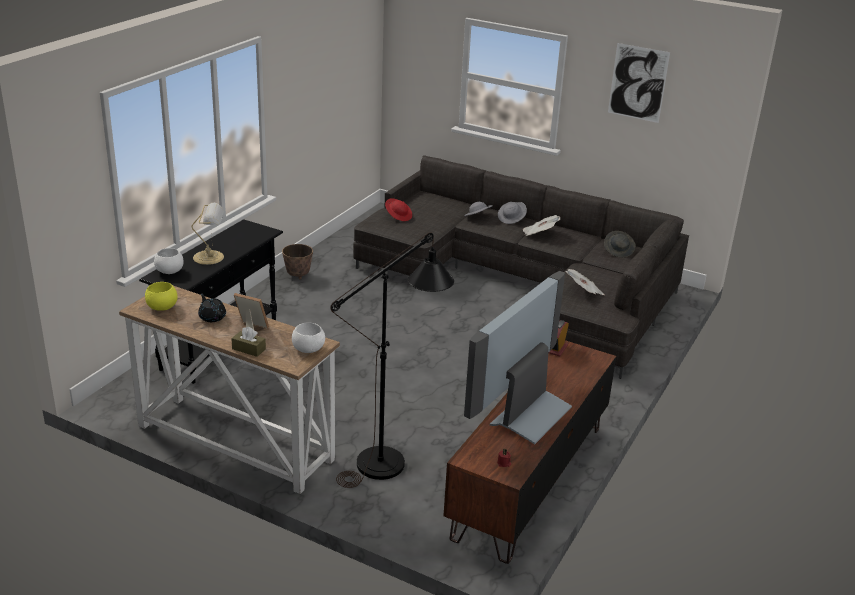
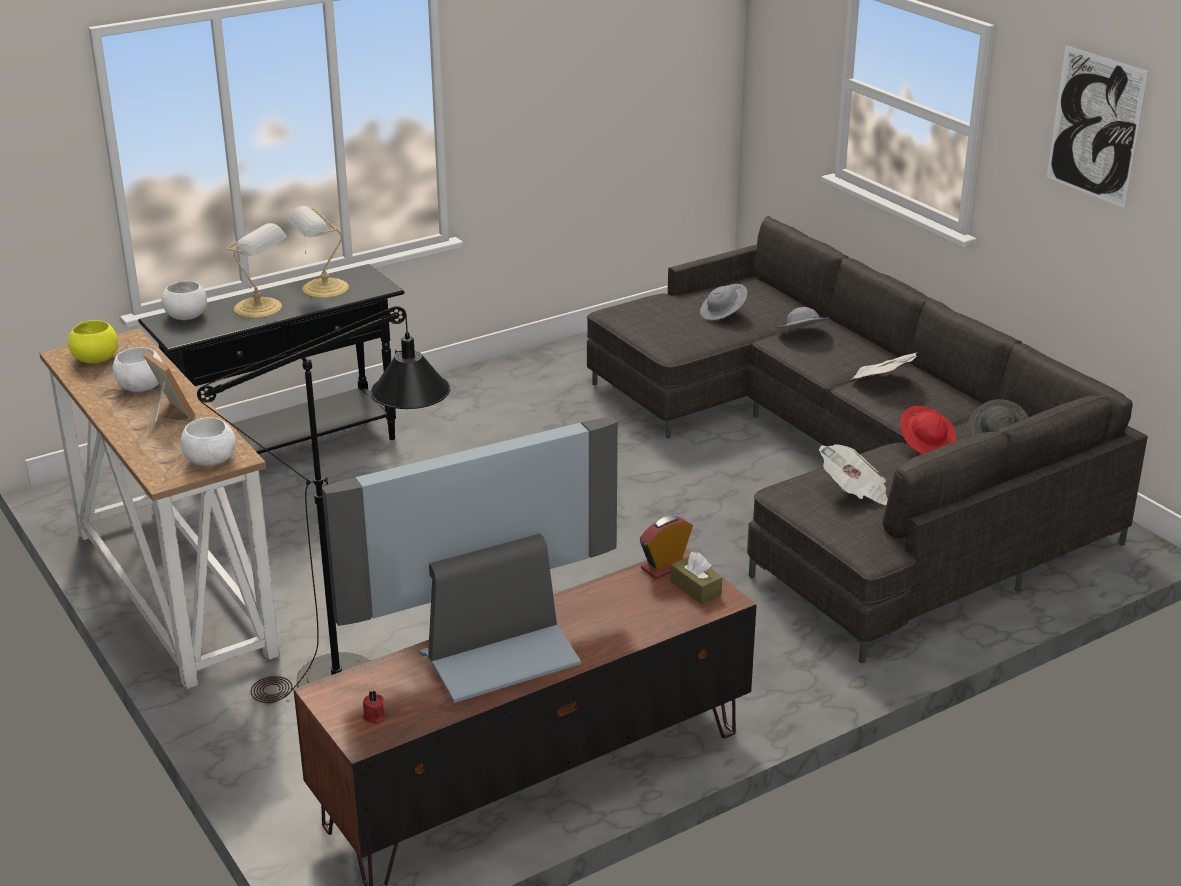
camera: 30 degrees right, 0 degrees up
black teapot [198,293,226,322] -> white bowl [113,347,163,392]
brown tissue box [231,327,266,357] -> brown tissue box moved to [670,552,722,604]
planter [282,244,313,279] -> none
red hat [385,198,412,221] -> red hat moved to [900,406,956,454]
grey hat [498,202,527,224] -> grey hat moved to [700,284,747,321]
none -> table lamp [288,206,349,298]

